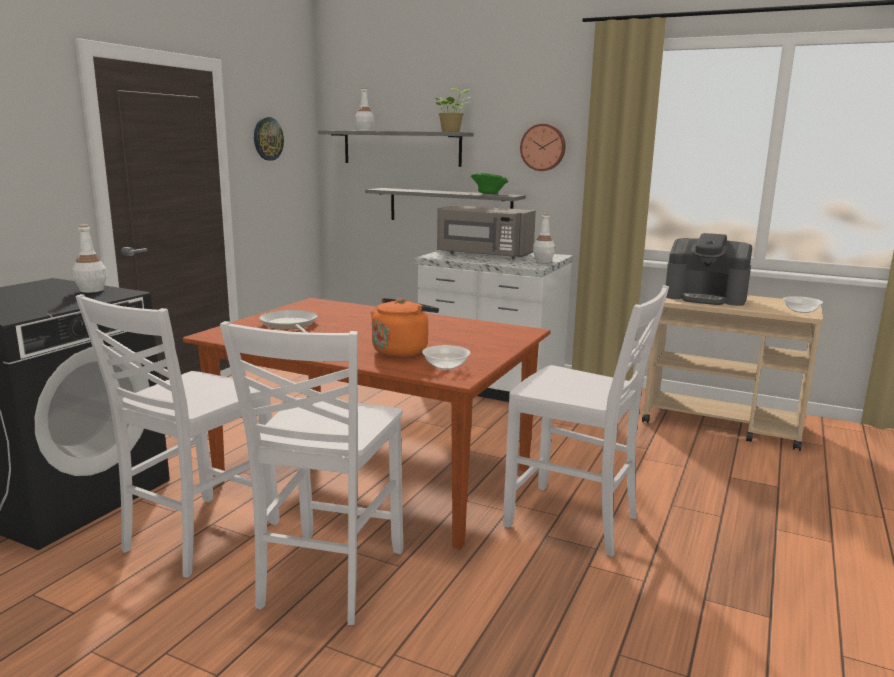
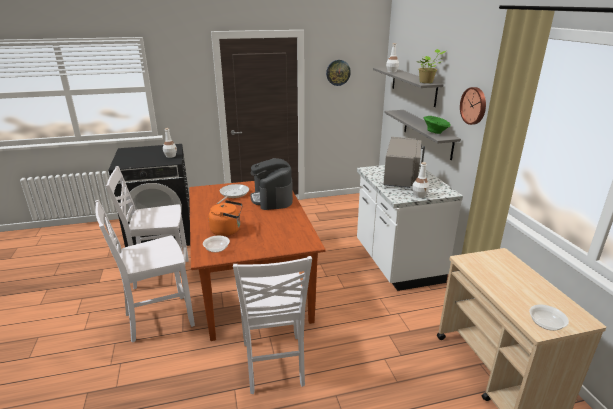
camera: 50 degrees right, 10 degrees up
grey microwave [437,205,536,260] -> grey microwave turned 150 degrees counterclockwise [383,137,425,188]
coffee machine [665,233,752,306] -> coffee machine moved to [250,158,293,210]

